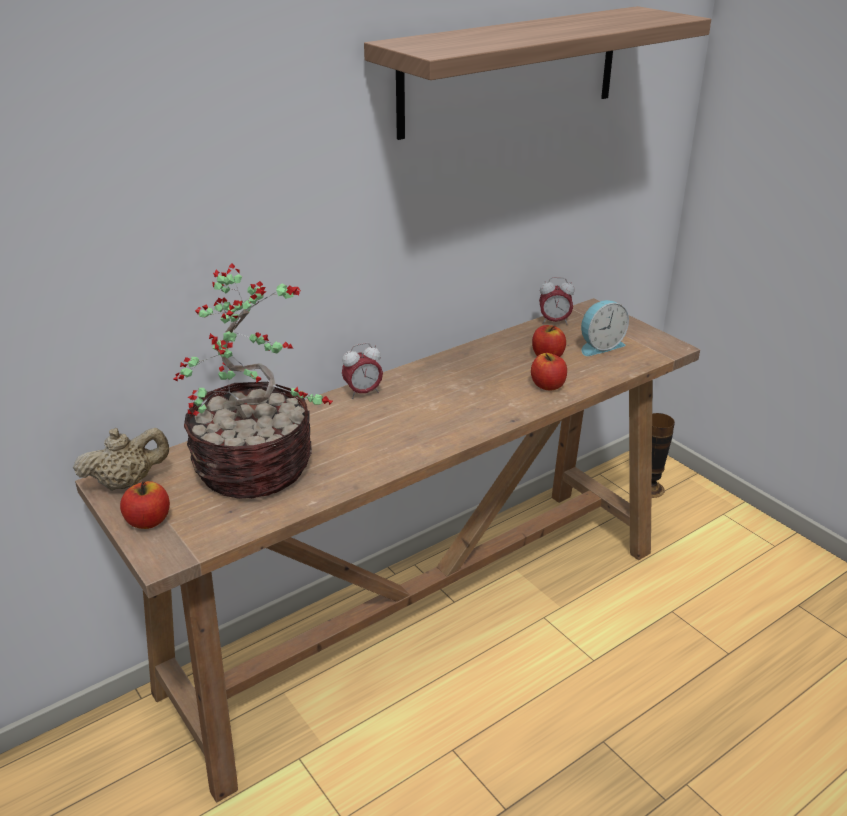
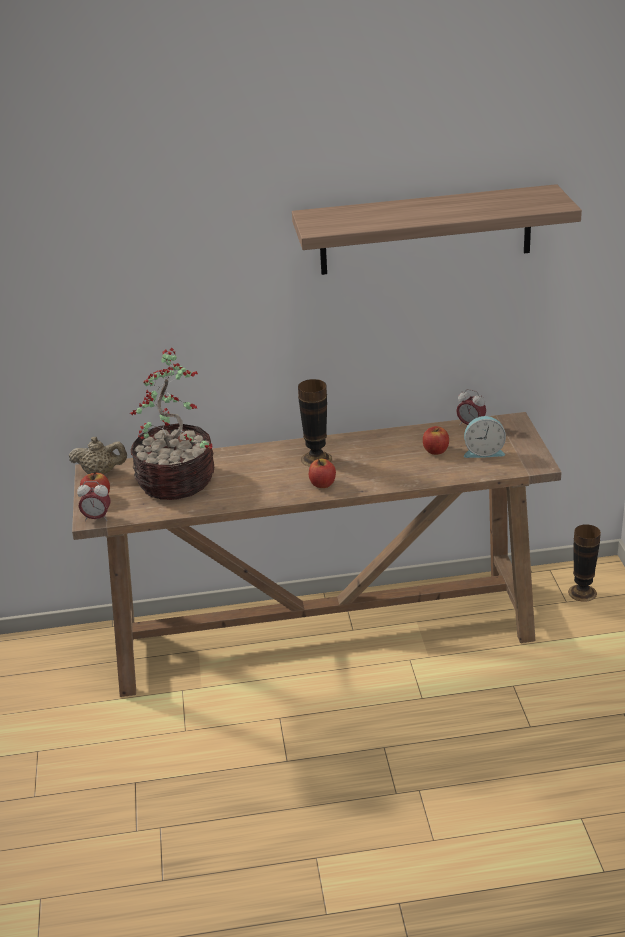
camera: 30 degrees right, 0 degrees up
alarm clock [342,343,383,399] -> alarm clock moved to [77,481,111,521]
apple [531,353,567,390] -> apple moved to [309,459,336,488]
none -> vase [298,379,332,467]

